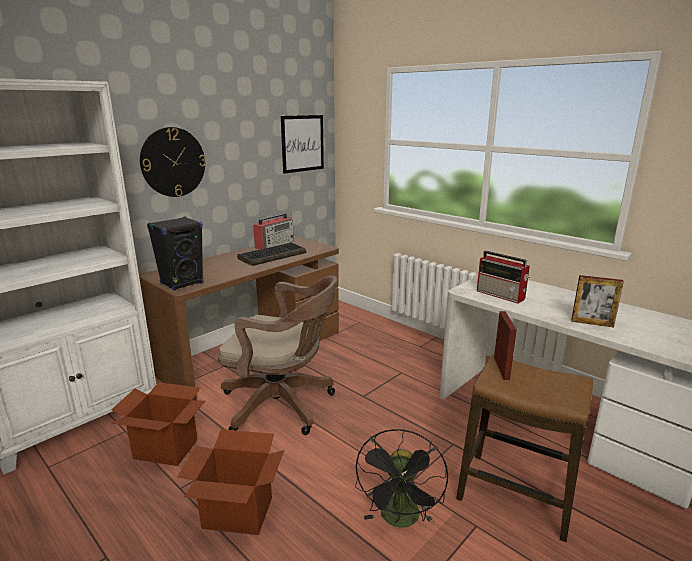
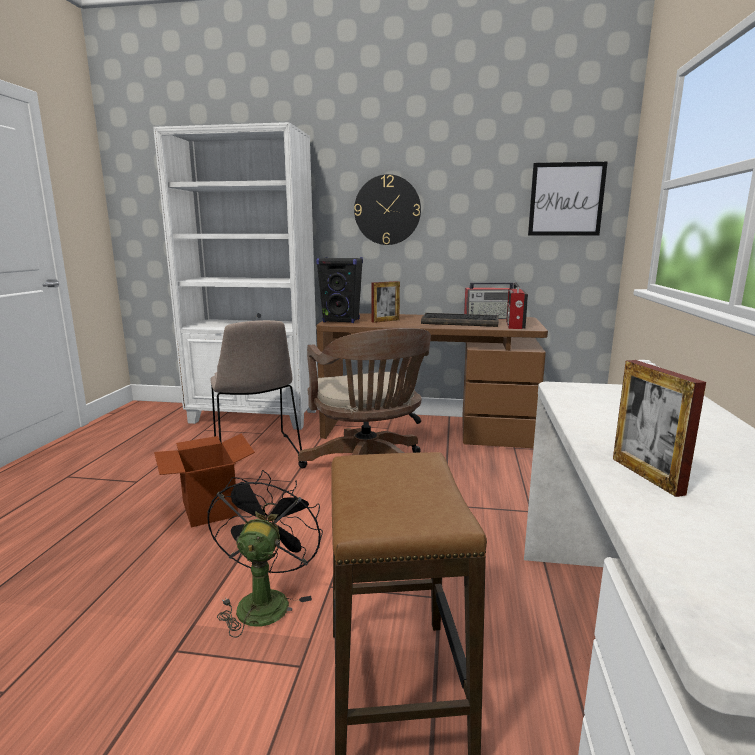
camera: 55 degrees right, 5 degrees down
cardboard box [111,382,205,466] -> beige chair [210,320,302,455]
black fan [355,429,448,528] -> black fan turned 120 degrees clockwise [207,470,323,638]
radio [477,251,530,303] -> radio moved to [506,282,528,329]
picture frame [494,311,517,380] -> picture frame moved to [371,281,400,323]

